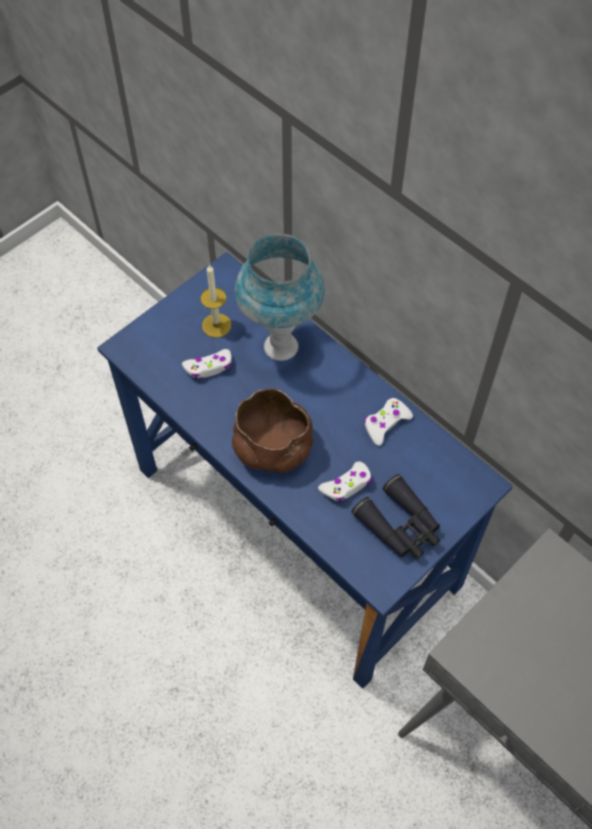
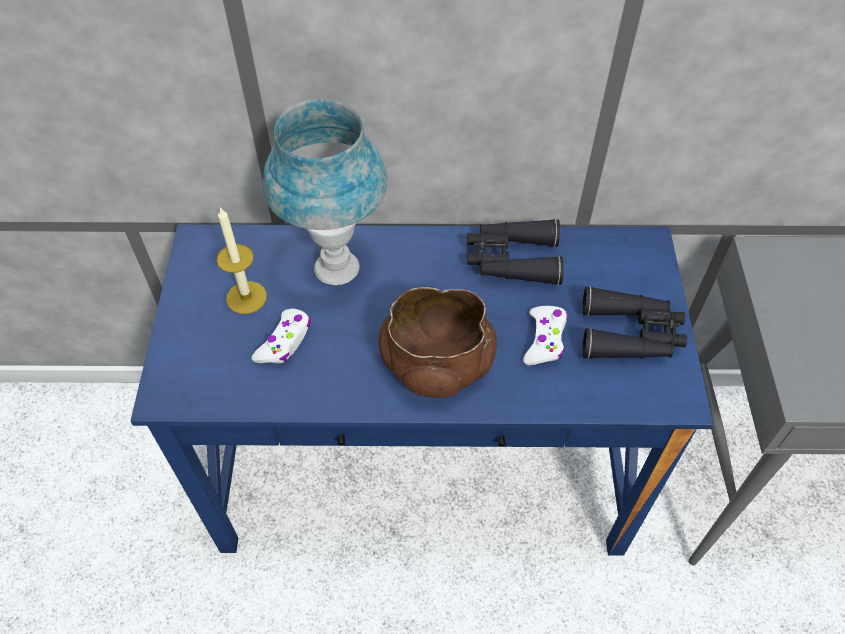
camera: 45 degrees left, 5 degrees down
white game controller [364,398,413,446] -> black binoculars [467,219,564,285]

